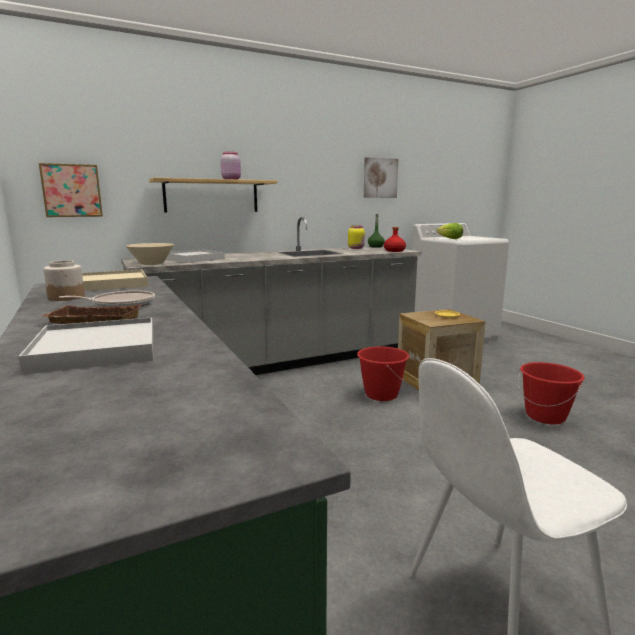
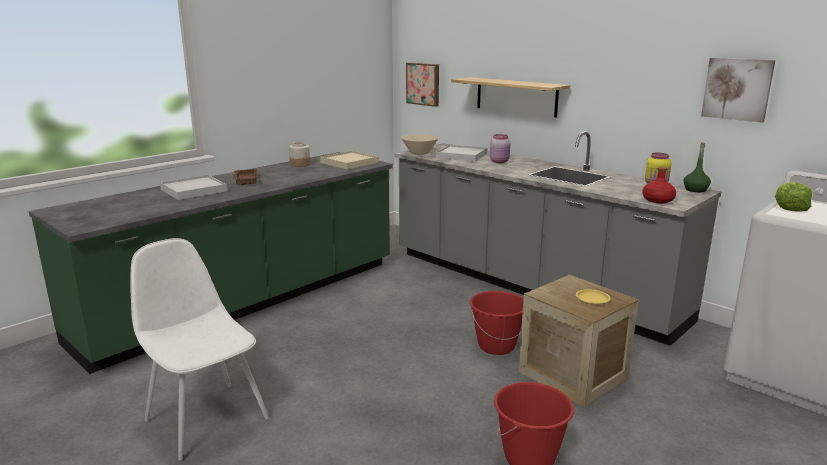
camera: 70 degrees right, 5 degrees up
frying pan [59,290,155,307] -> none
pink jar [221,151,241,179] -> pink jar moved to [490,134,510,163]

